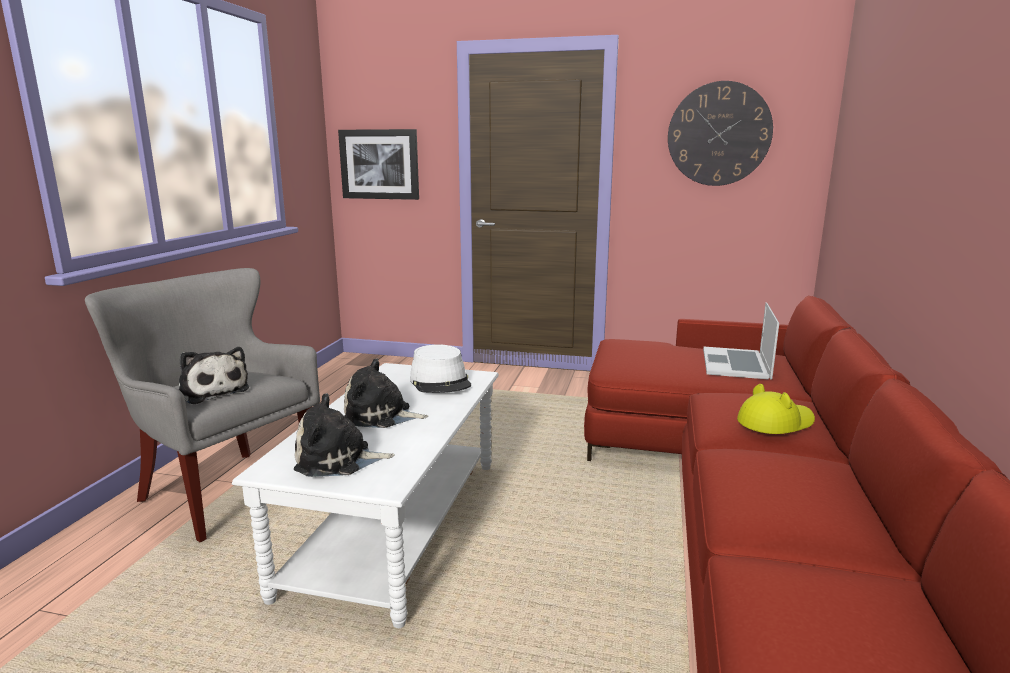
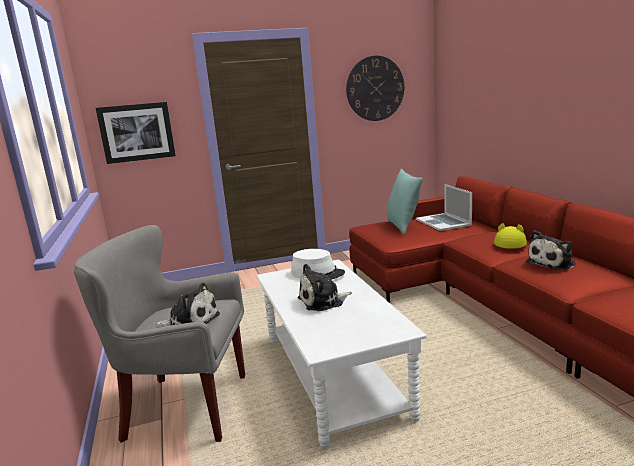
camera: 30 degrees left, 0 degrees up
plush toy [294,393,395,477] -> plush toy moved to [526,230,576,270]
none -> turquoise pillow [387,169,423,235]

